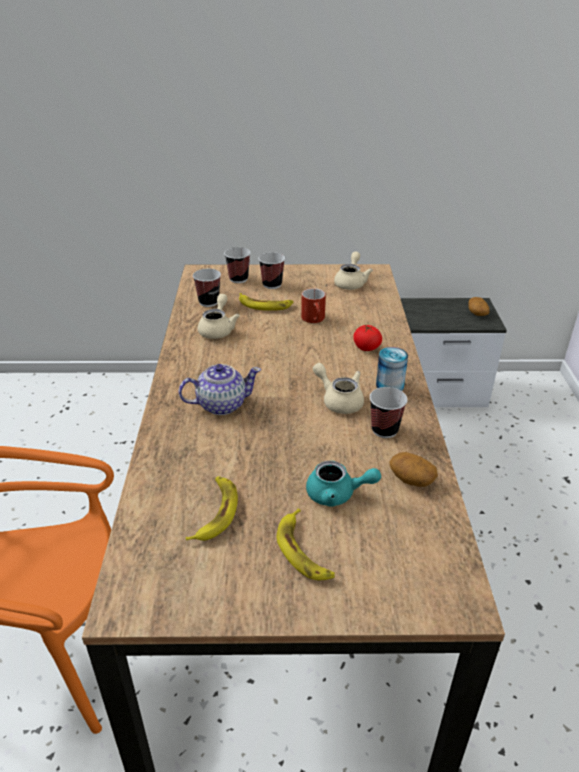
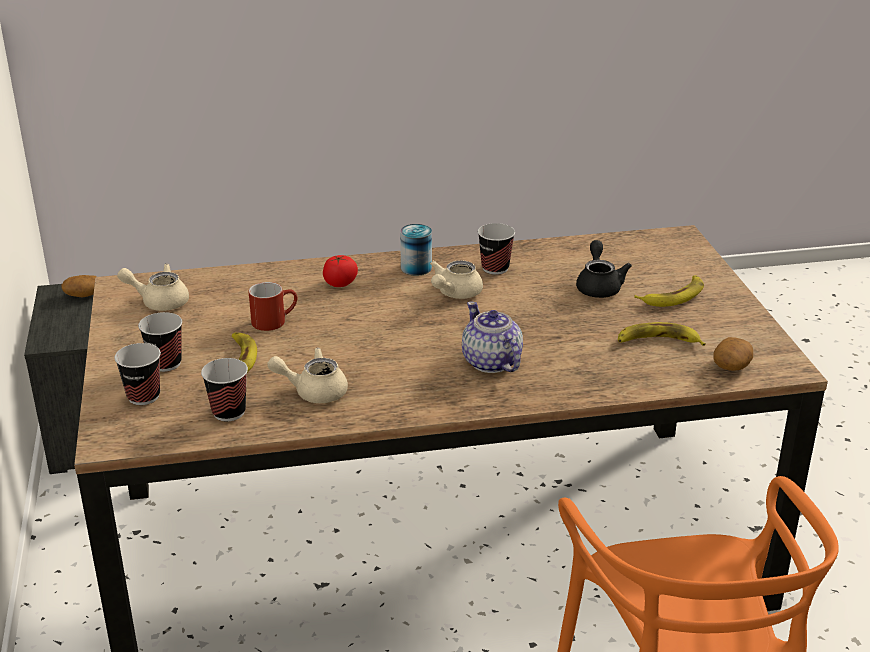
camera: 100 degrees left, 5 degrees down
turquoise teapot [306,461,381,507] -> black teapot [576,240,632,298]
potato [389,452,438,487] -> potato moved to [713,337,753,371]

